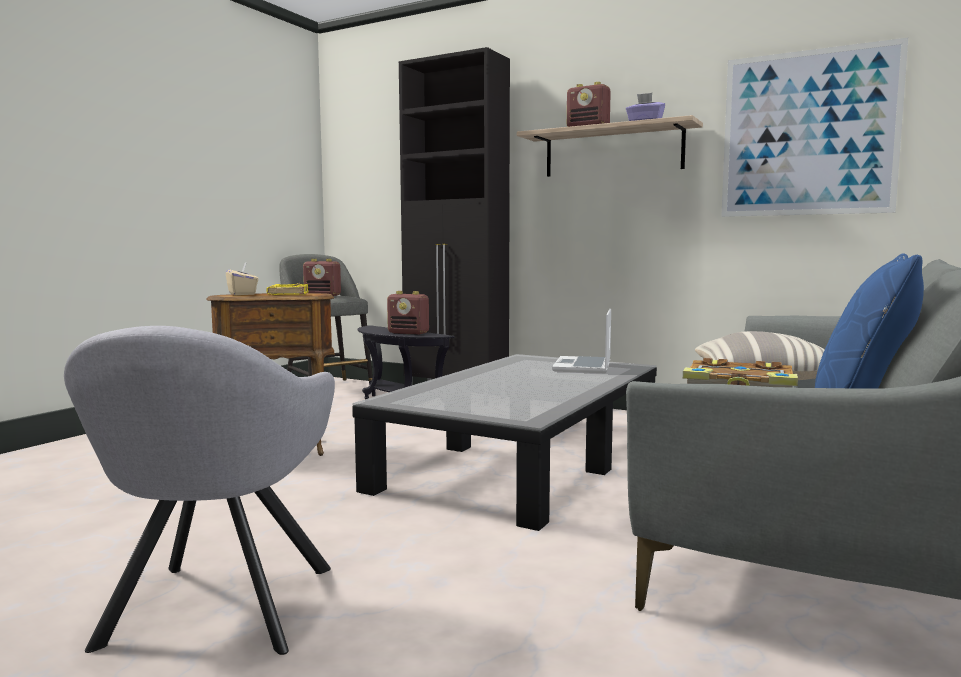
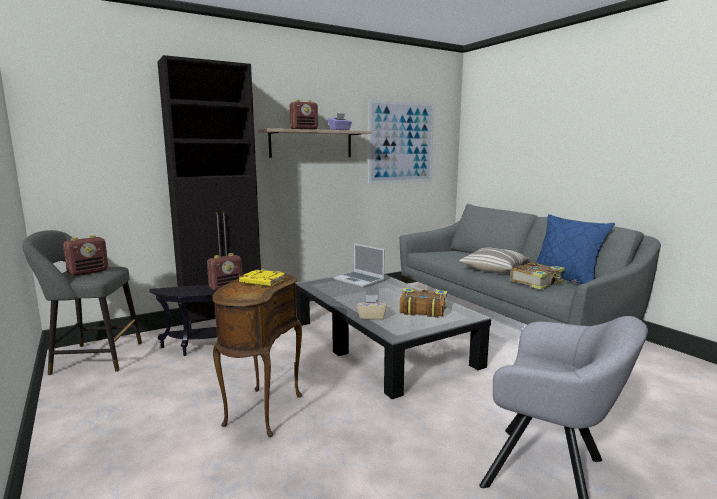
camera: 60 degrees left, 5 degrees up
beige tissue box [226,262,259,295] -> beige tissue box moved to [357,295,386,320]
none -> book [399,288,447,317]

